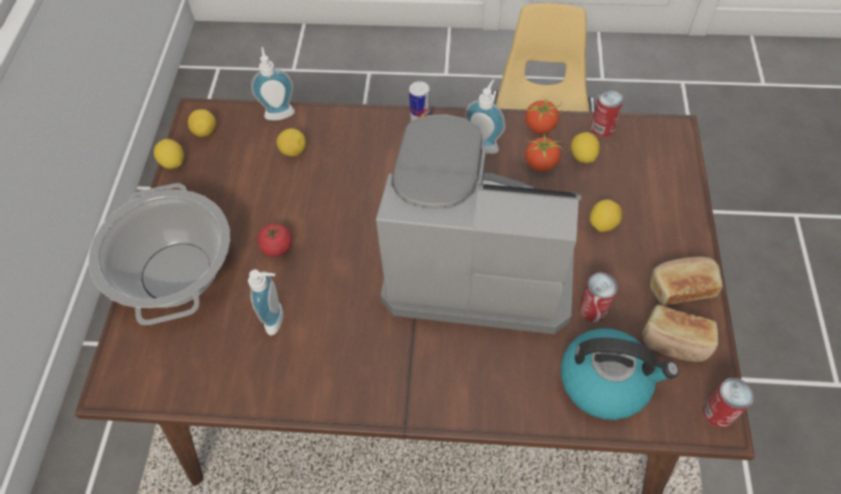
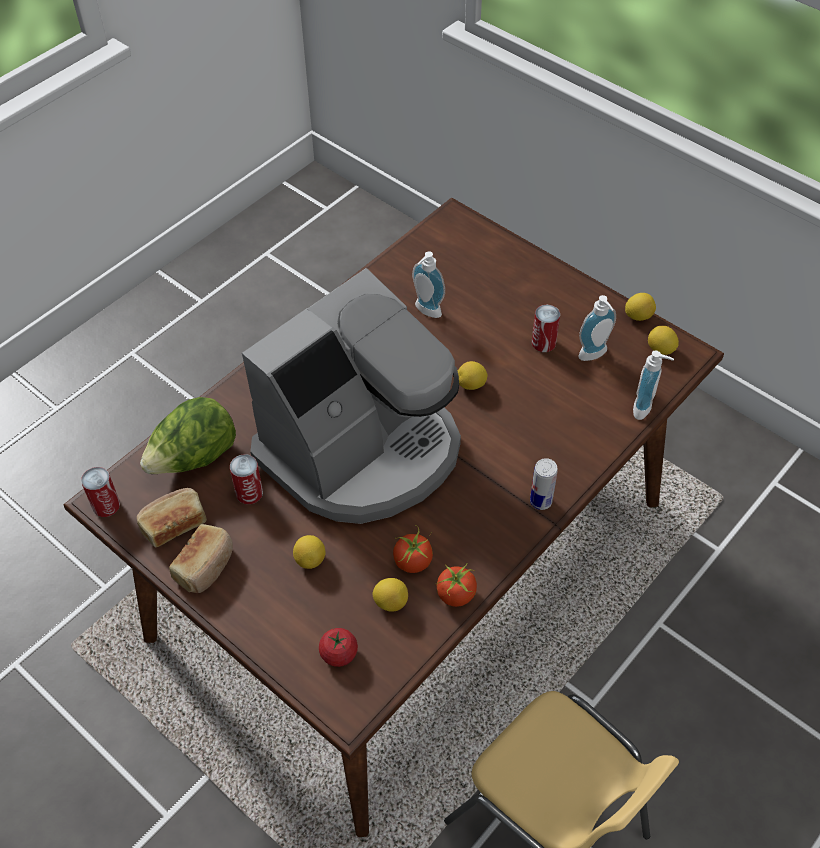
camera: 125 degrees right, 5 degrees down
cooking pot [89,183,230,325] -> none
tomato [258,223,292,257] -> tomato moved to [319,628,358,667]
lemon [276,128,306,157] -> lemon moved to [458,361,487,390]
soap dispenser [465,79,506,154] -> soap dispenser moved to [578,295,616,361]
kettle [561,328,679,420] -> lettuce [140,397,236,474]
can [591,89,624,137] -> can moved to [532,305,560,352]

